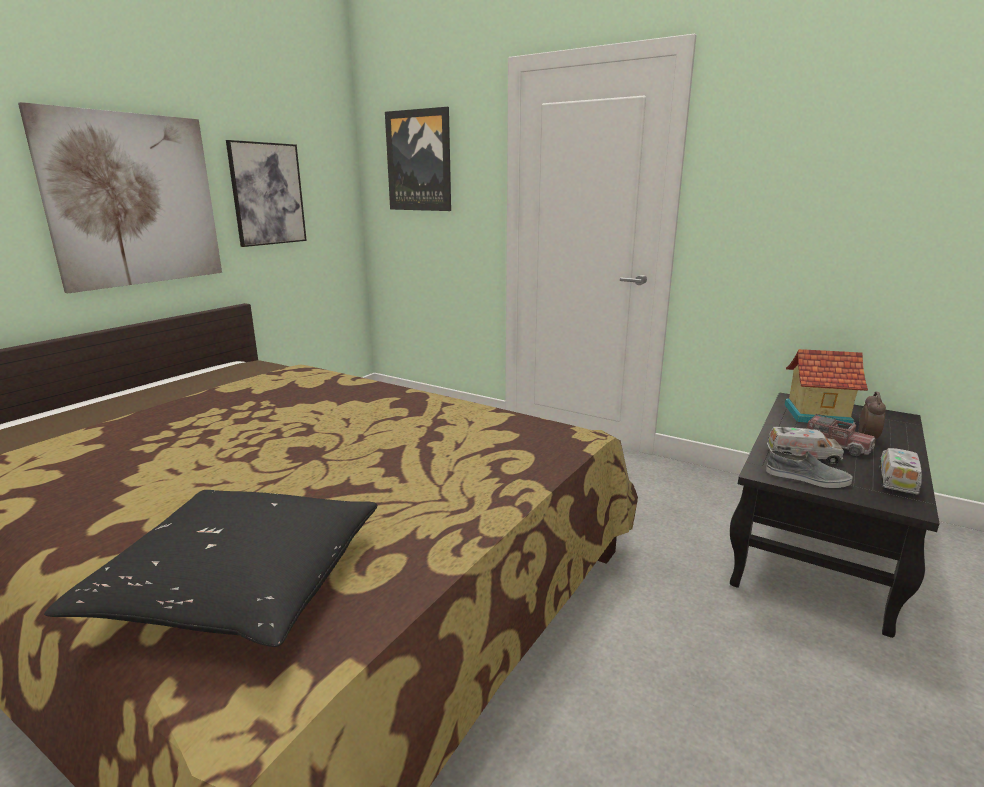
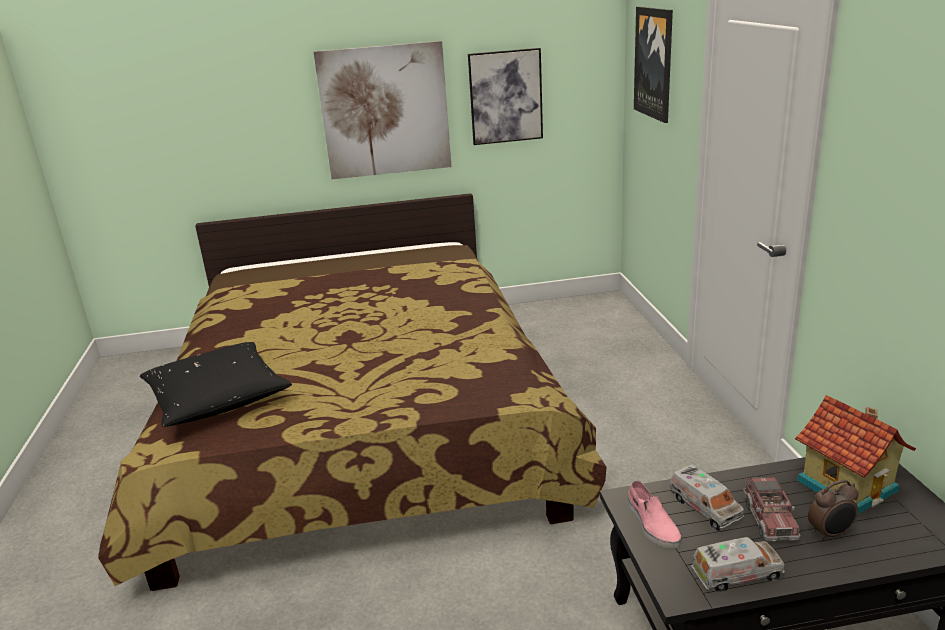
camera: 50 degrees right, 5 degrees up
grey shoe [766,450,853,488] -> pink shoe [628,481,681,548]

